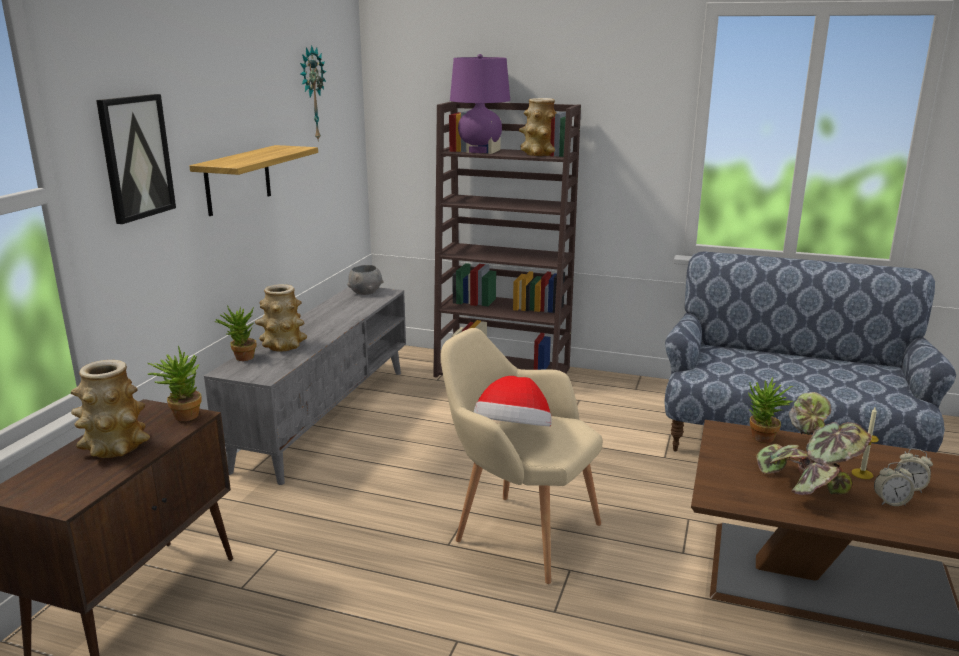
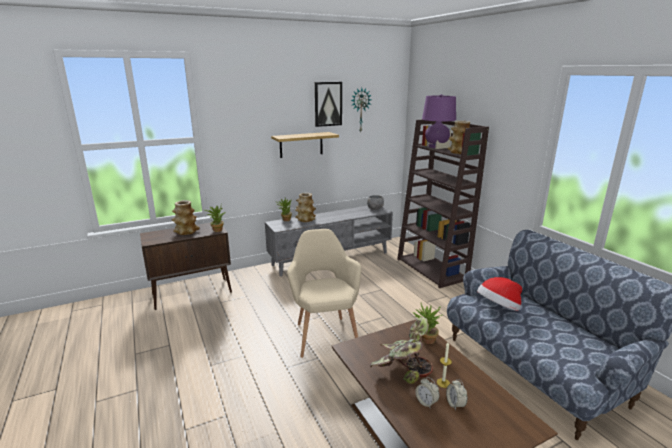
camera: 45 degrees right, 0 degrees up
picture [96,94,176,224] -> picture moved to [315,82,342,127]
hat [474,376,552,426] -> hat moved to [477,277,522,311]

